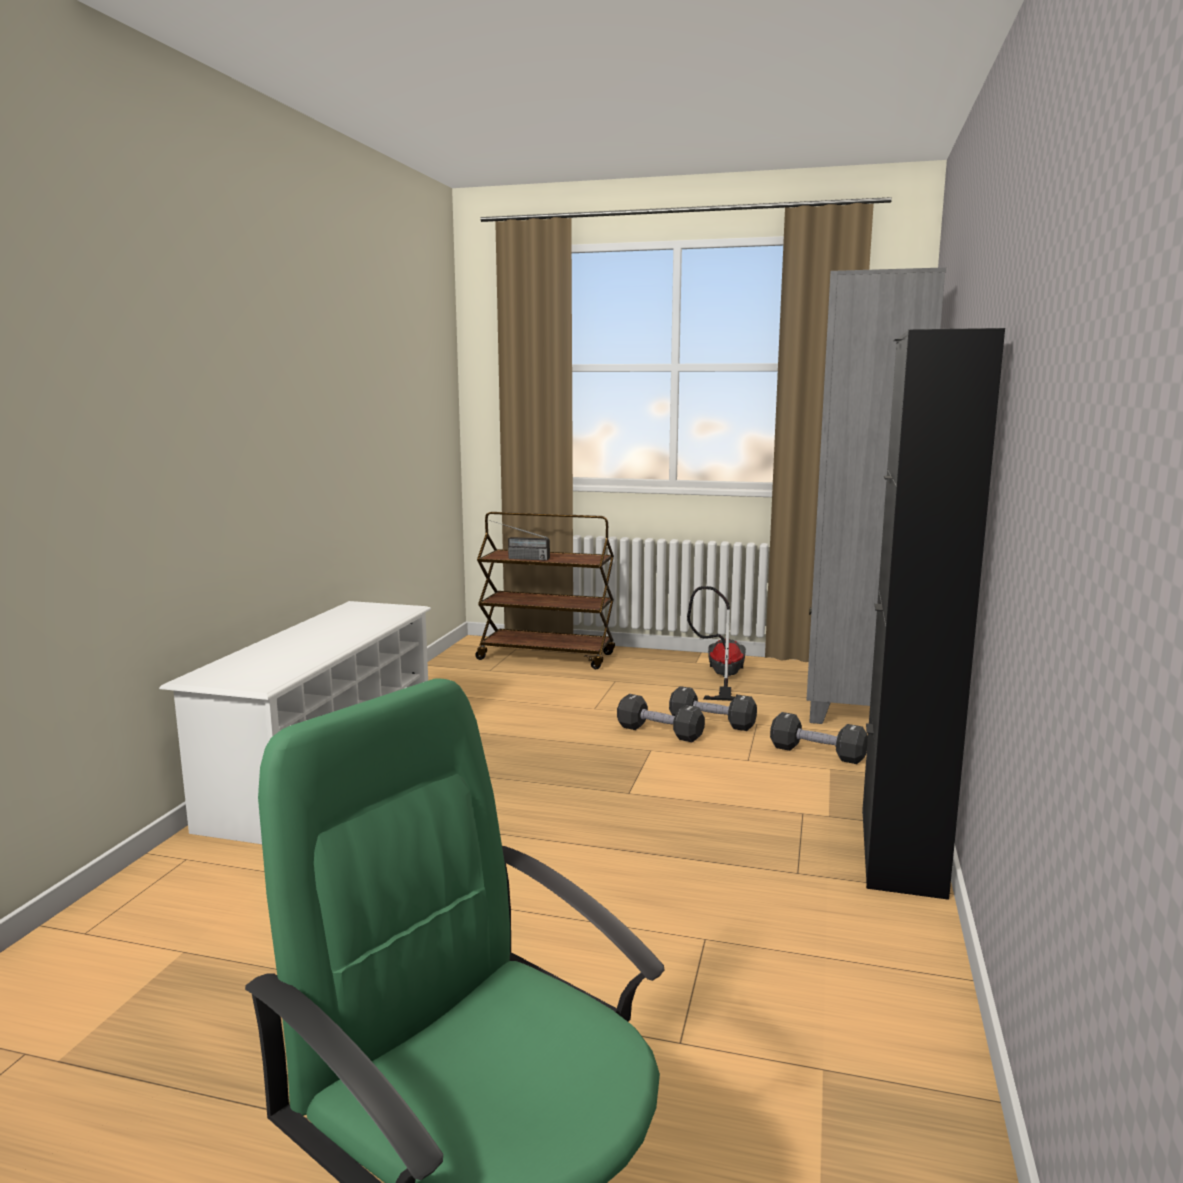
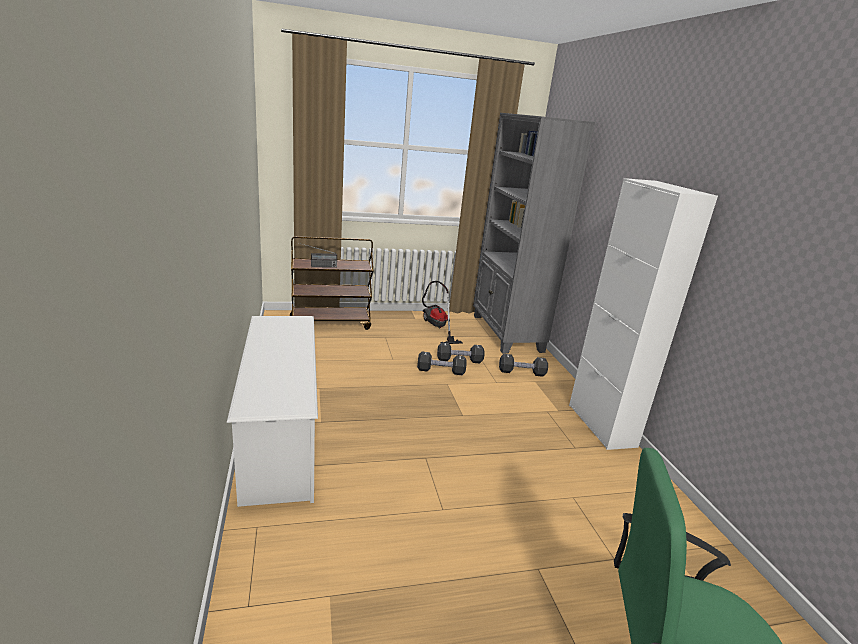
camera: 30 degrees left, 10 degrees up
black cabinet [862,328,1005,900] -> white cabinet [569,178,718,450]

